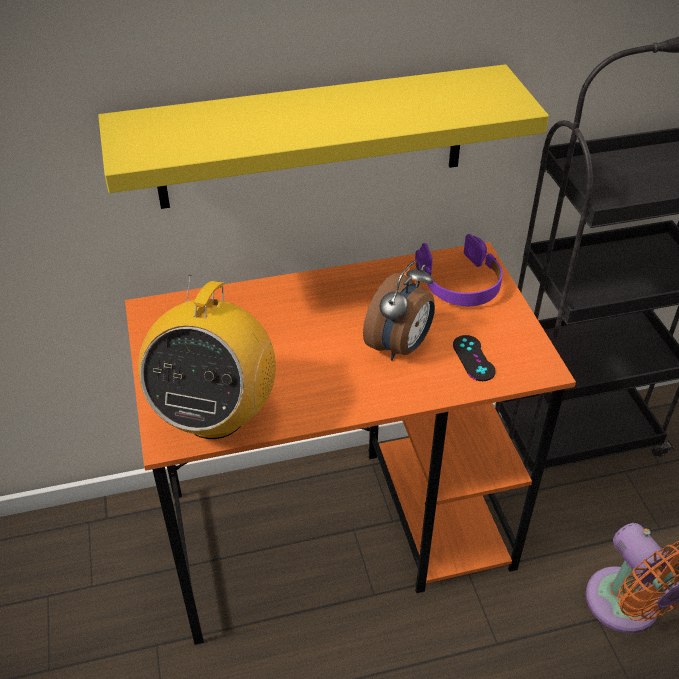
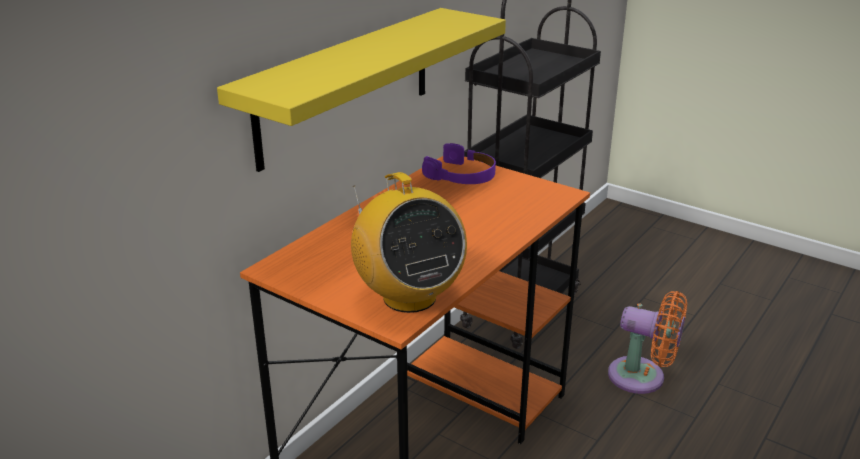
camera: 40 degrees left, 15 degrees down
alarm clock [363,260,435,360] -> none
black game controller [453,335,496,381] -> none

